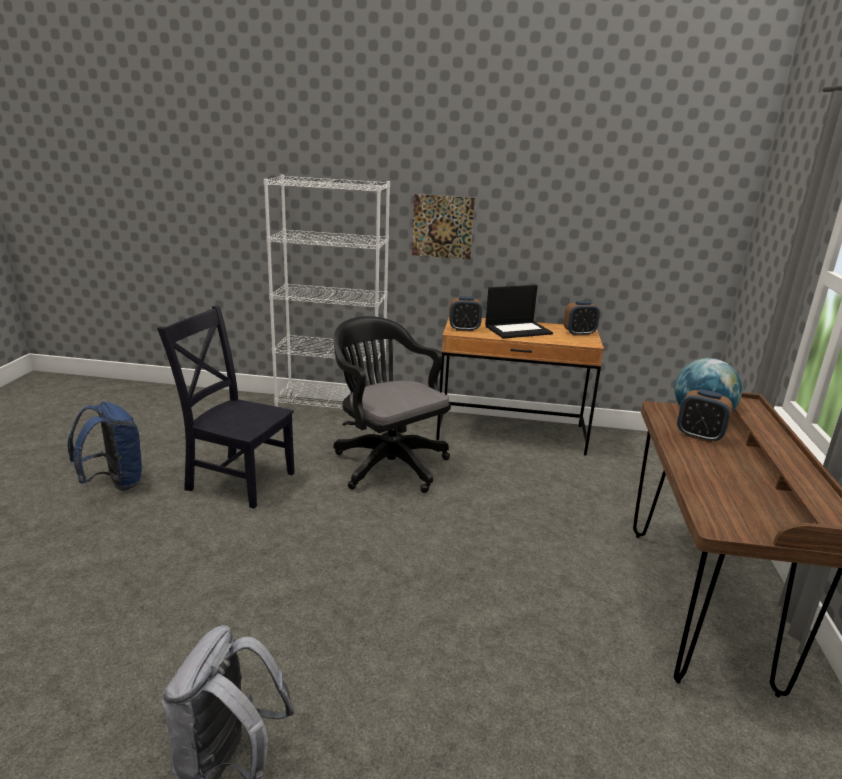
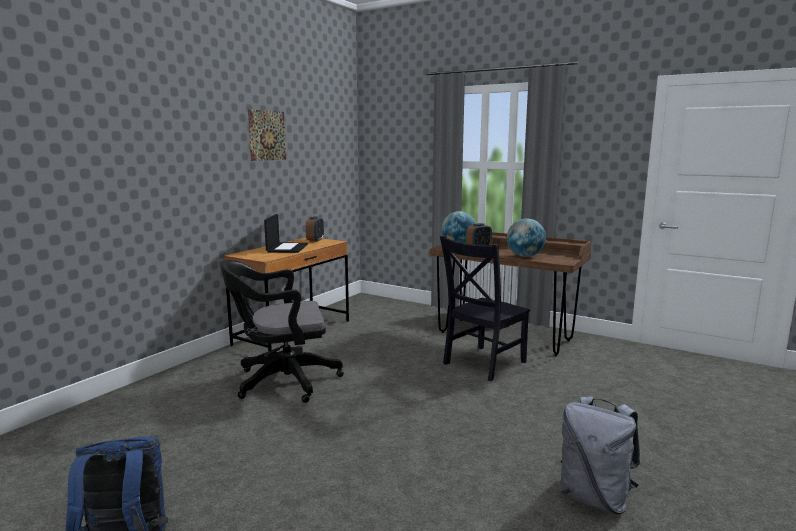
camera: 65 degrees left, 10 degrees down
black chair [157,306,295,509] -> black chair moved to [440,236,530,381]
white bookcase [264,175,390,409] -> none
picture [412,194,475,259] -> picture moved to [248,110,286,161]
alarm clock [449,296,482,332] -> none
none -> globe [507,219,546,257]

